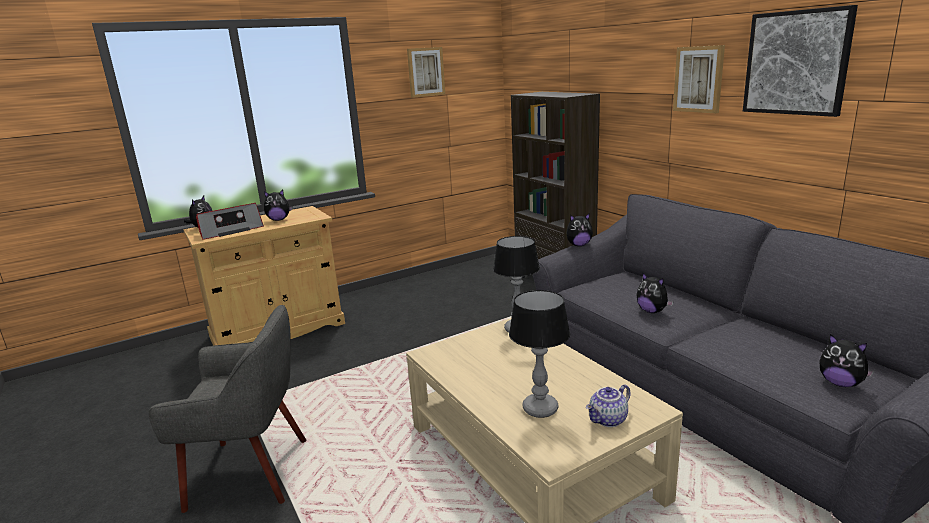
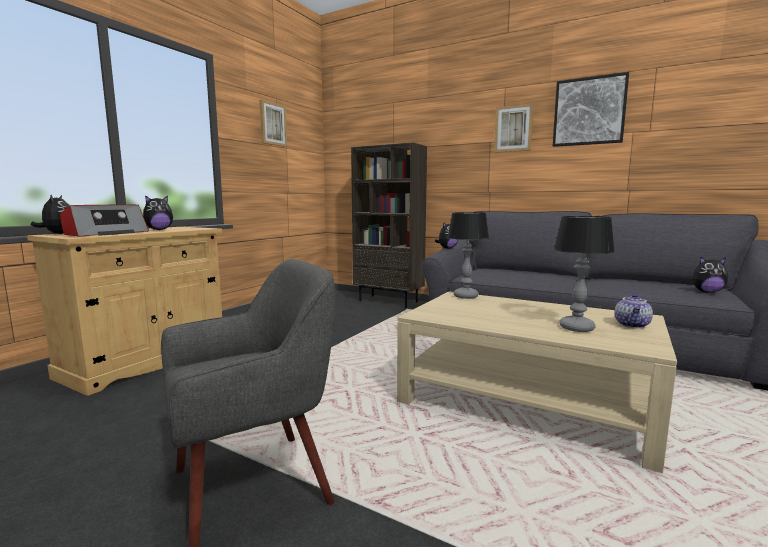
camera: 30 degrees left, 10 degrees down
plush toy [636,272,674,313] -> none

